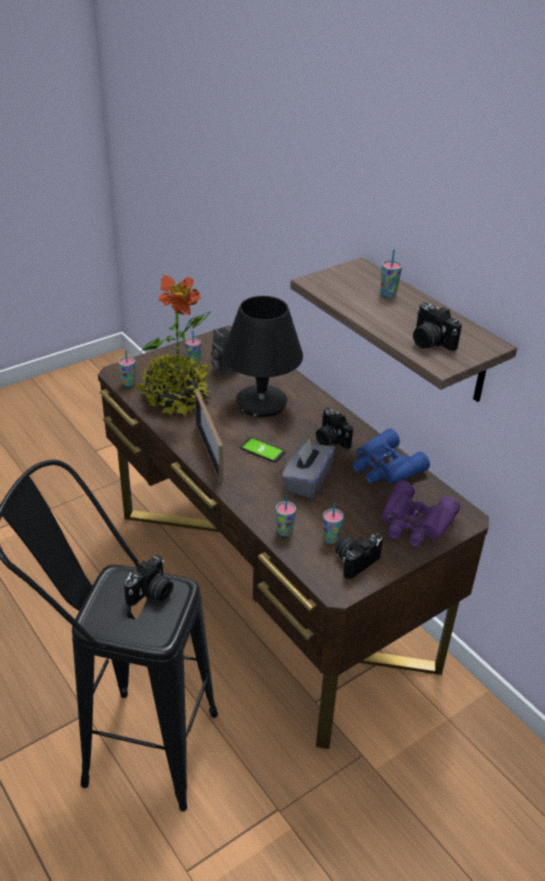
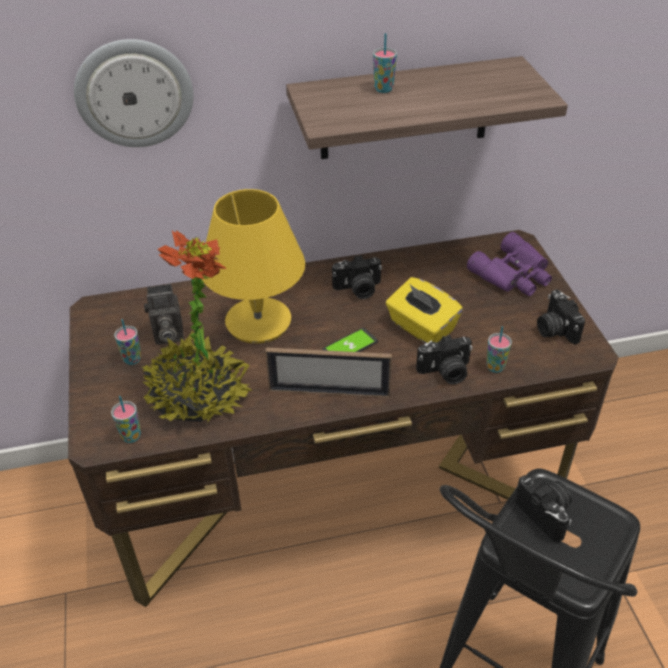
camera: 65 degrees left, 5 degrees up
black table lamp [222,296,303,417] -> yellow table lamp [200,189,305,344]
grey tissue box [281,438,335,499] -> yellow tissue box [386,277,463,343]
cup [323,503,344,544] -> none
blue binoculars [352,428,430,484] -> none
camera [413,302,462,351] -> camera moved to [416,335,473,385]
none -> wall clock [74,39,193,147]

